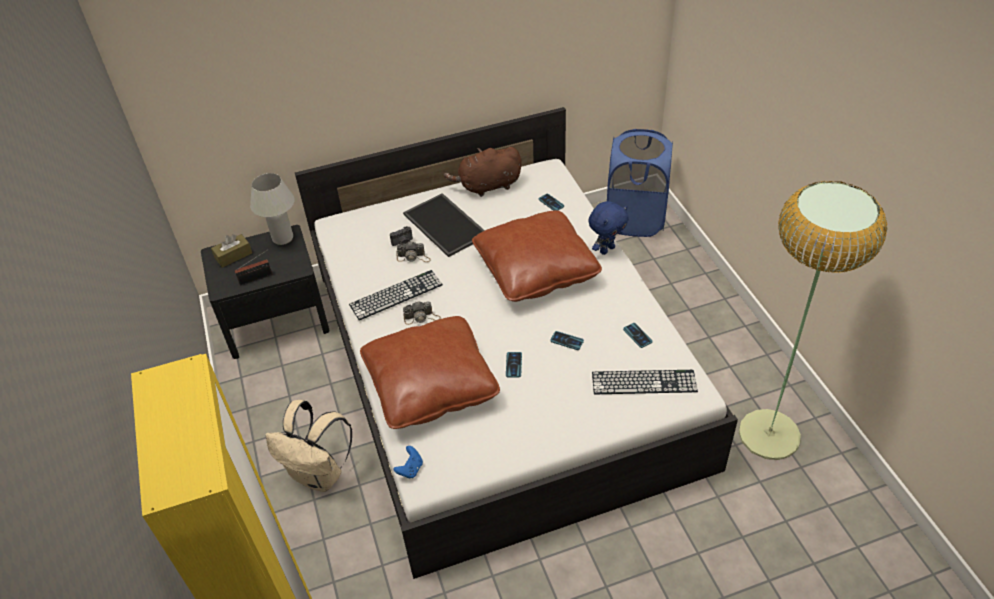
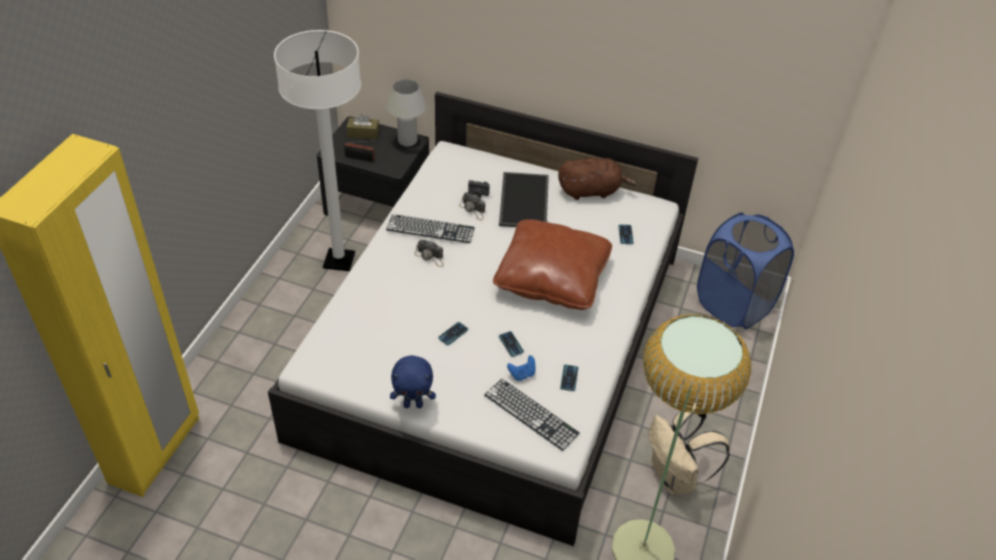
camera: 35 degrees right, 0 degrees up
beige backpack [265,400,352,492] -> beige backpack moved to [649,403,730,495]
brown pillow [360,316,500,429] -> none
blue game controller [394,446,423,479] -> blue game controller moved to [507,355,535,381]
brown plush toy [444,147,521,197] -> brown plush toy turned 150 degrees clockwise [558,158,636,200]
blue plush toy [589,201,629,255] -> blue plush toy moved to [390,355,436,408]
none -> white floor lamp [274,30,361,271]

